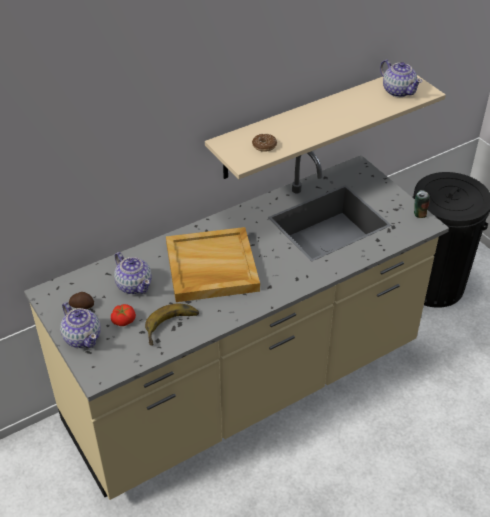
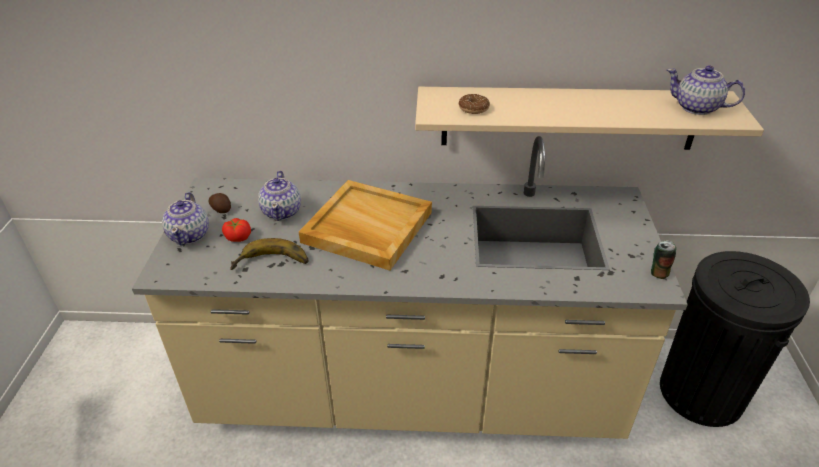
camera: 35 degrees right, 5 degrees down
teapot [380,60,422,97] -> teapot turned 120 degrees clockwise [667,65,745,115]

